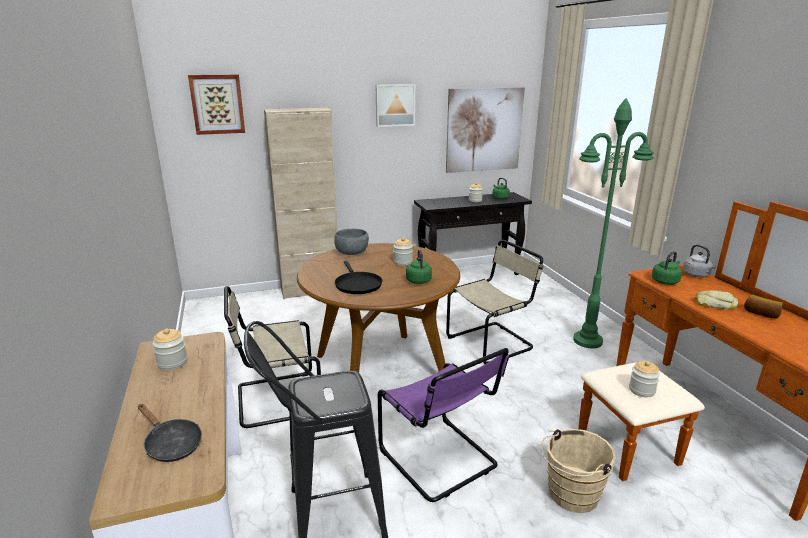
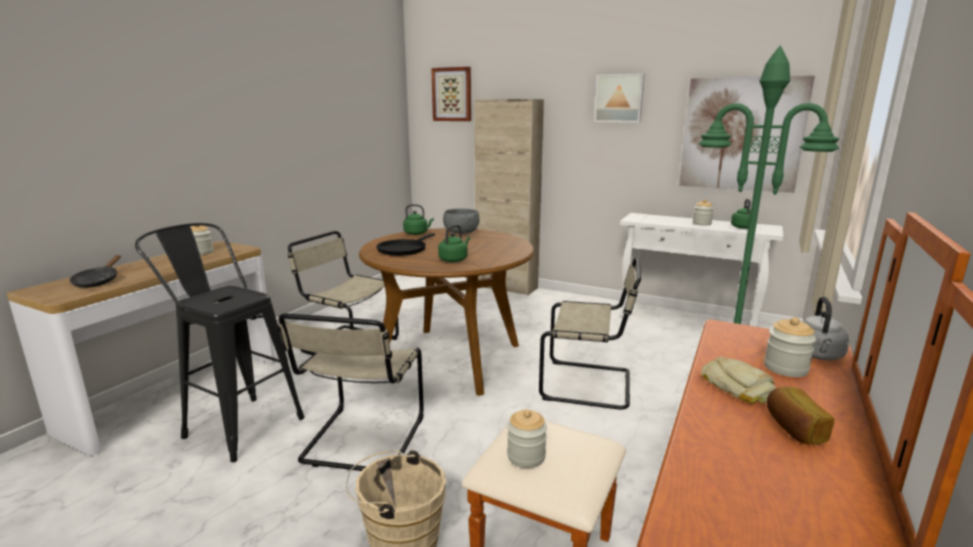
camera: 45 degrees right, 5 degrees down
purple chair [378,348,509,502] -> beige chair [278,313,424,471]
jar [393,237,413,266] -> jar moved to [764,317,816,377]
black console table [414,192,532,275] -> white console table [620,213,783,327]
green kettle [652,251,682,285] -> green kettle moved to [403,204,434,235]

